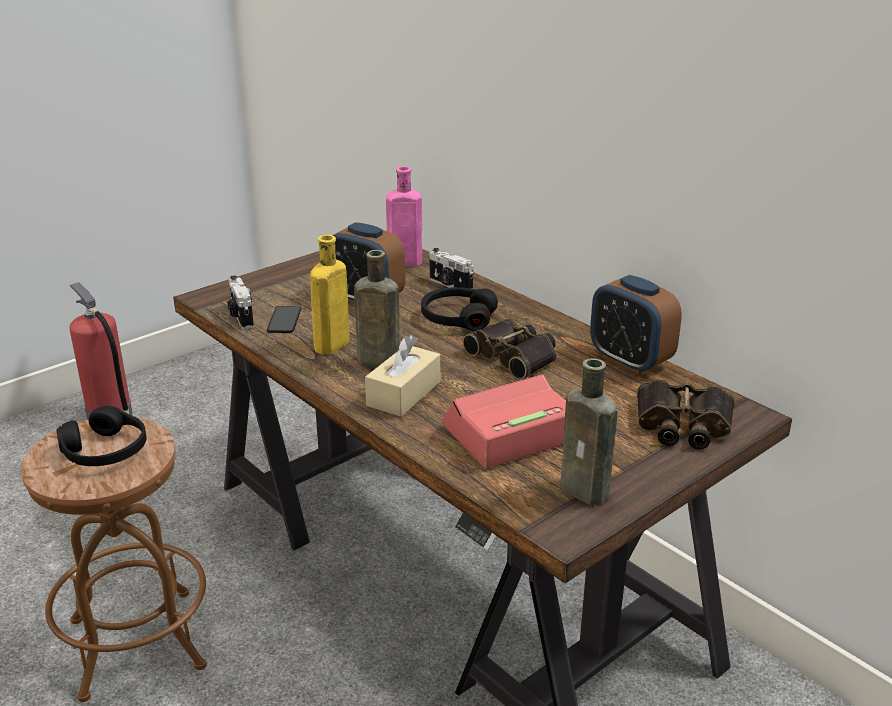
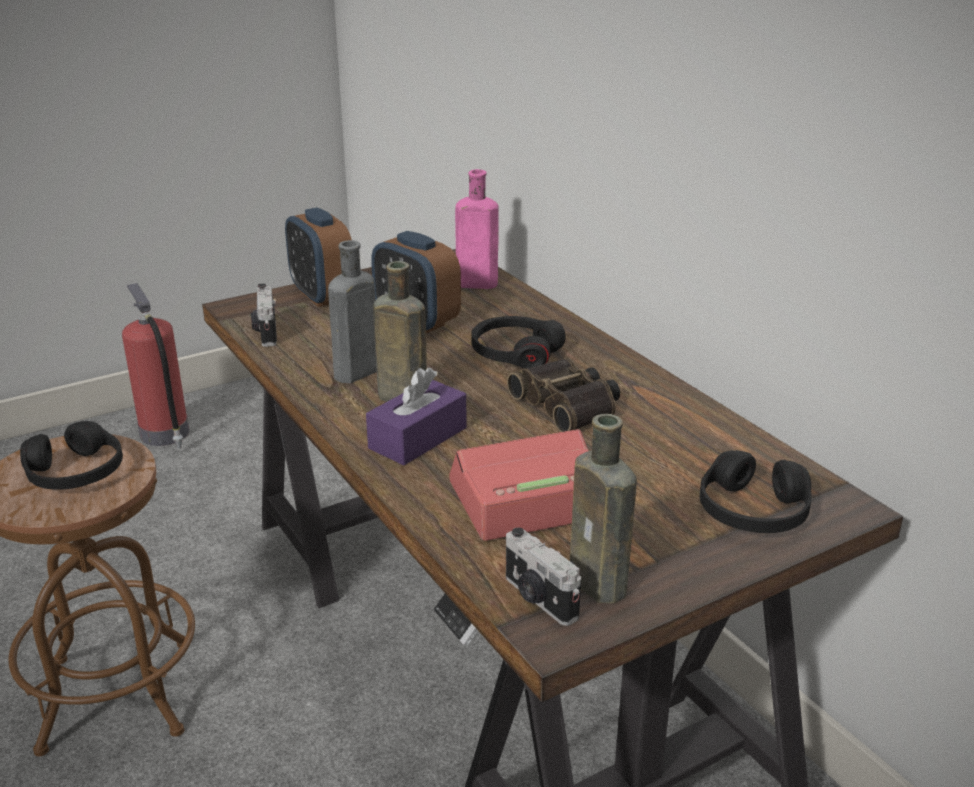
camera: 10 degrees right, 0 degrees up
phone [267,306,301,333] -> none
yellow bottle [310,235,350,354] -> grey bottle [328,240,377,383]
beige tissue box [365,335,440,417] -> purple tissue box [366,367,467,465]
camera [429,248,473,289] -> camera moved to [506,528,581,626]
alarm clock [590,275,682,374] -> alarm clock moved to [285,208,352,307]
binoculars [637,380,735,449] -> black headphones [700,450,812,533]

